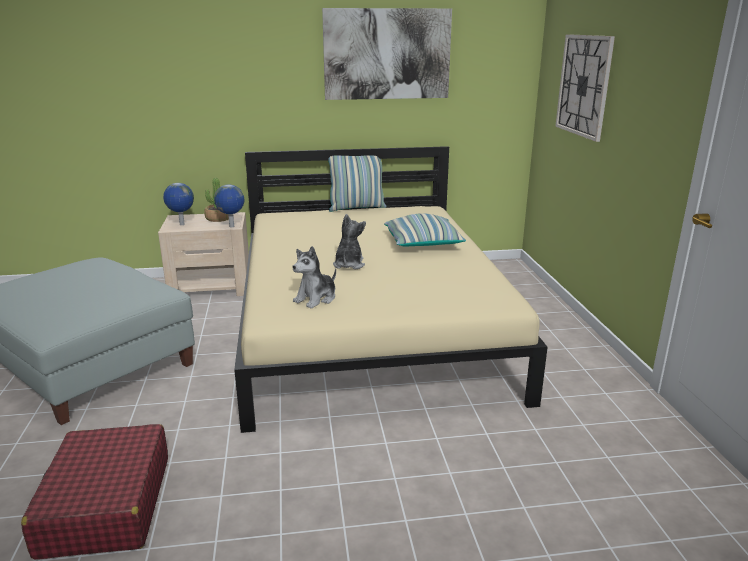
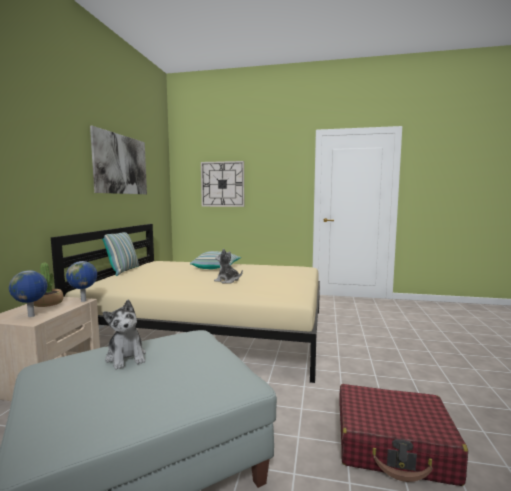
camera: 70 degrees left, 15 degrees down
plush toy [292,246,336,308] -> plush toy moved to [103,300,146,370]

